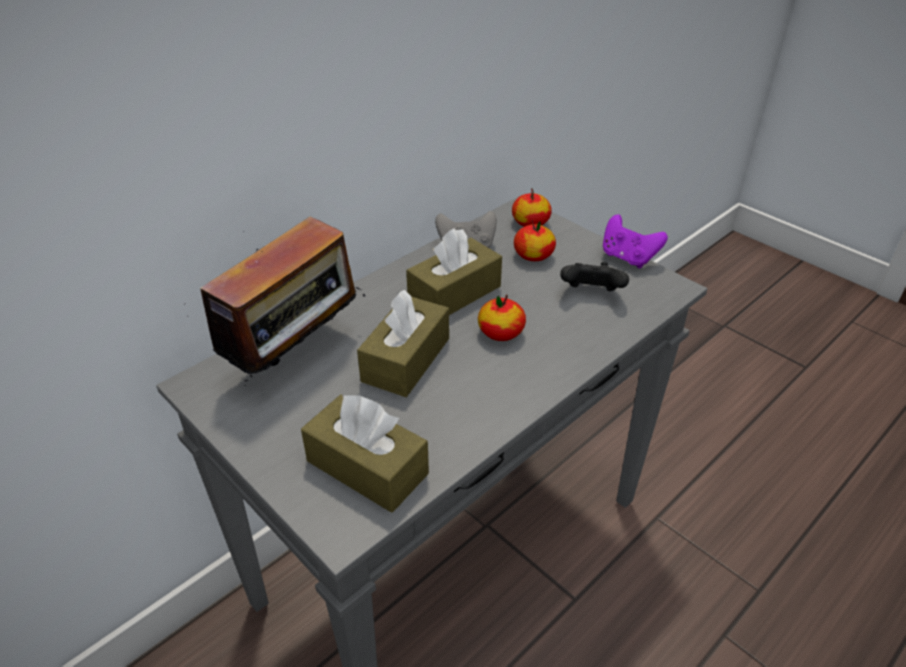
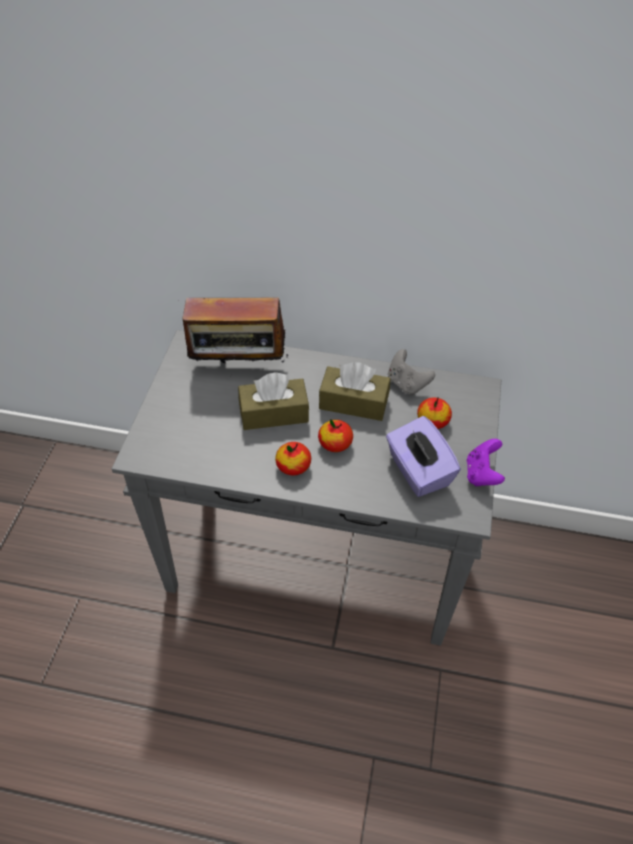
camera: 55 degrees right, 10 degrees up
brown tissue box [301,394,429,512] -> none
apple [512,188,552,227] -> apple moved to [275,442,311,475]
black game controller [560,262,629,291] -> purple tissue box [386,416,461,497]

